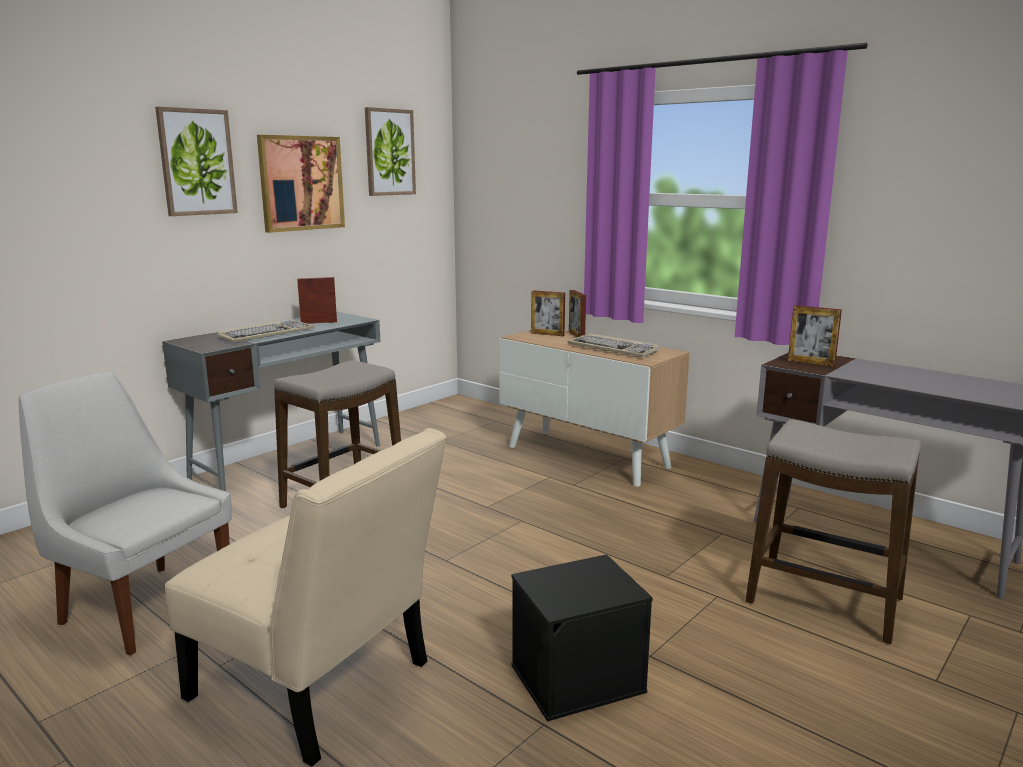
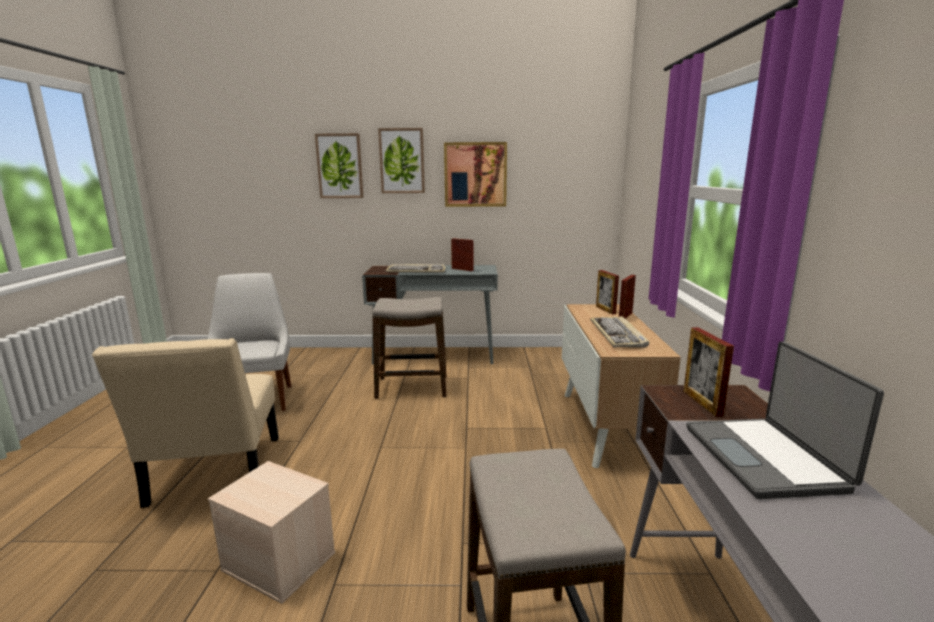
camera: 50 degrees right, 0 degrees up
picture [365,107,416,196] -> picture moved to [315,133,364,198]
black storage box [511,554,653,722] -> beige storage box [208,461,335,604]
none -> laptop [686,341,884,499]

